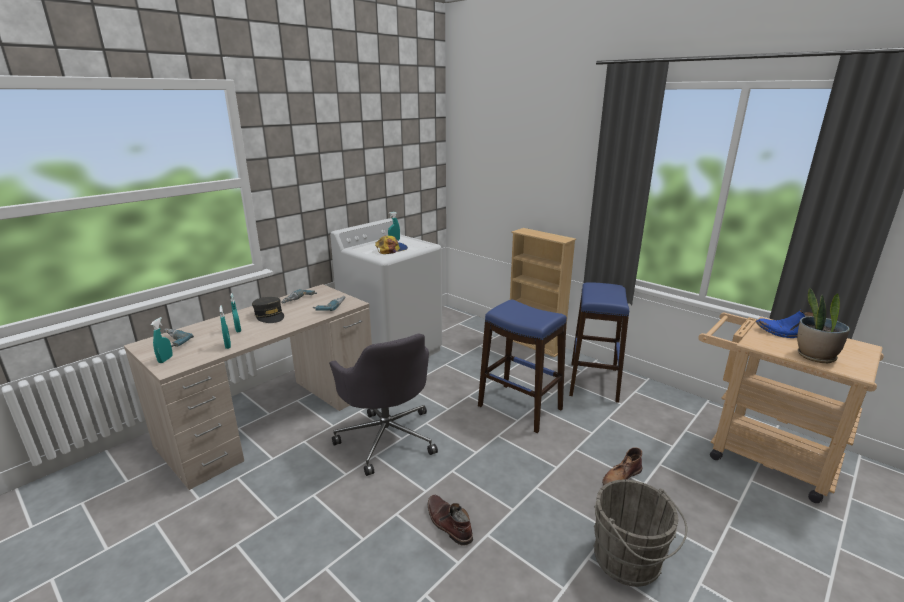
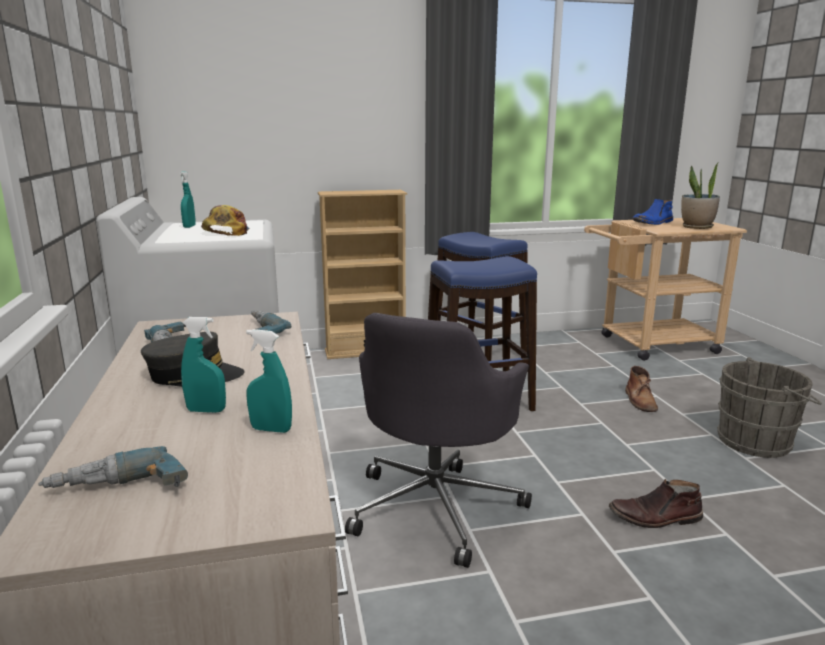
camera: 55 degrees left, 5 degrees down
turquoise spray bottle [151,317,173,363] -> none
grey office chair [329,334,438,476] -> grey office chair turned 105 degrees clockwise [345,313,532,568]

